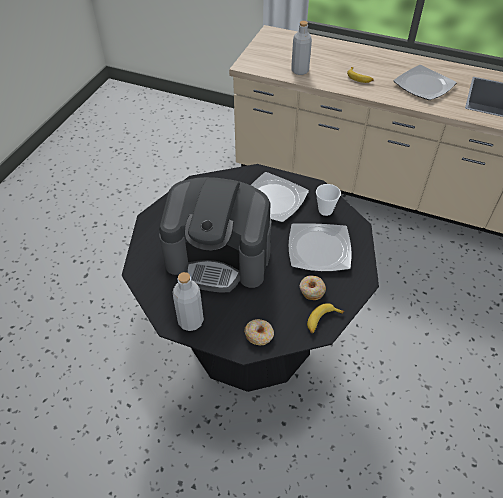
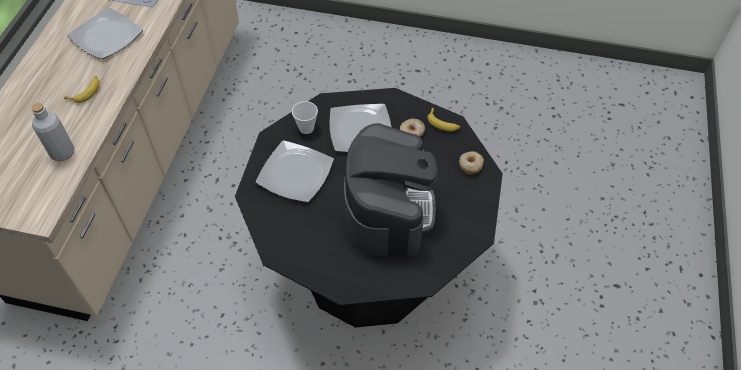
camera: 100 degrees left, 5 degrees up
grey bottle [172,272,204,331] -> none

